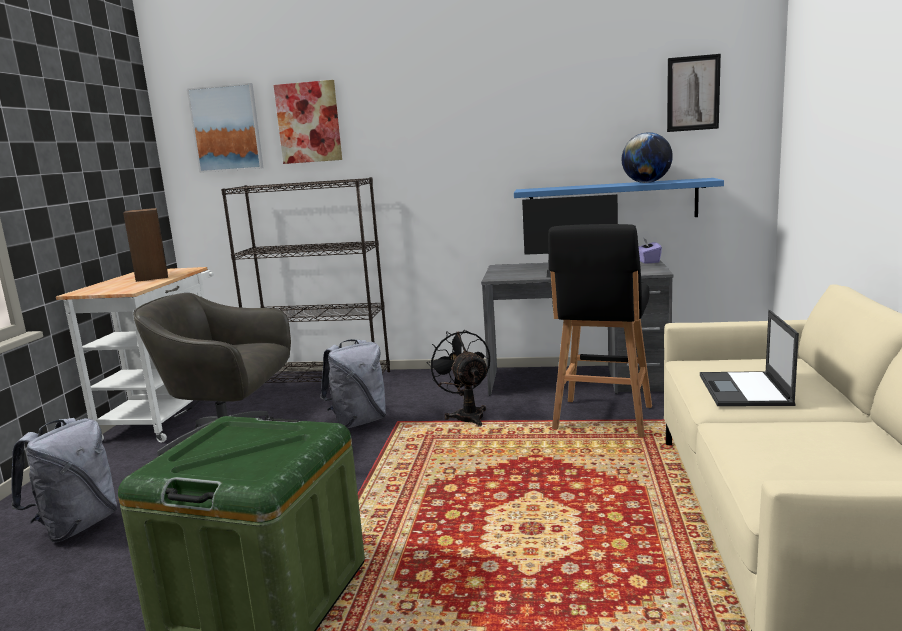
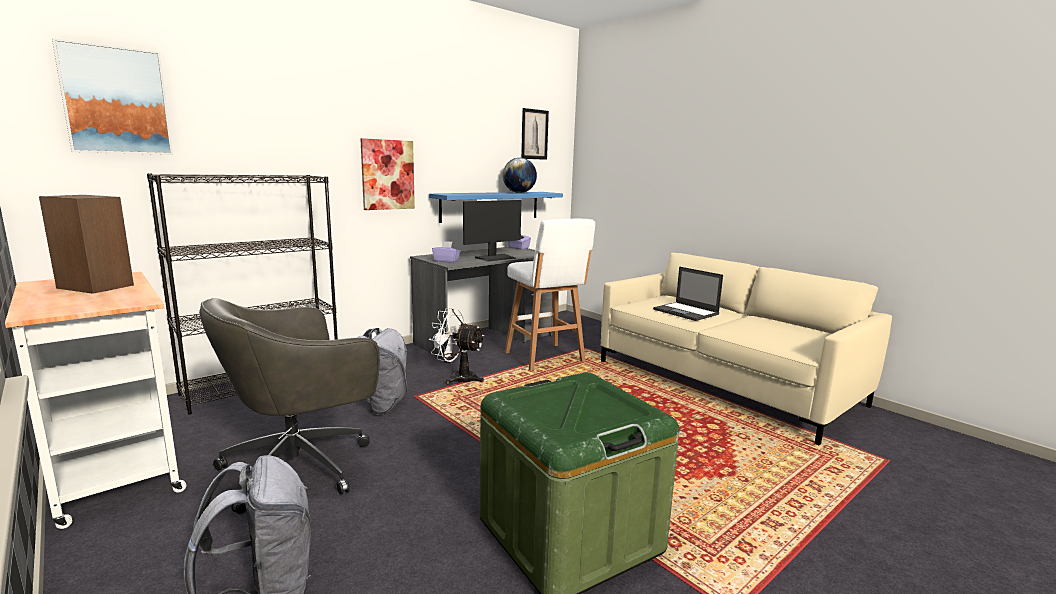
camera: 50 degrees left, 0 degrees up
picture [274,80,342,164] -> picture moved to [360,138,415,210]
black fan [427,329,490,426] -> white fan [429,308,484,385]
black stool [548,224,652,437] -> white stool [505,219,595,371]
none -> purple tissue box [432,241,460,262]

